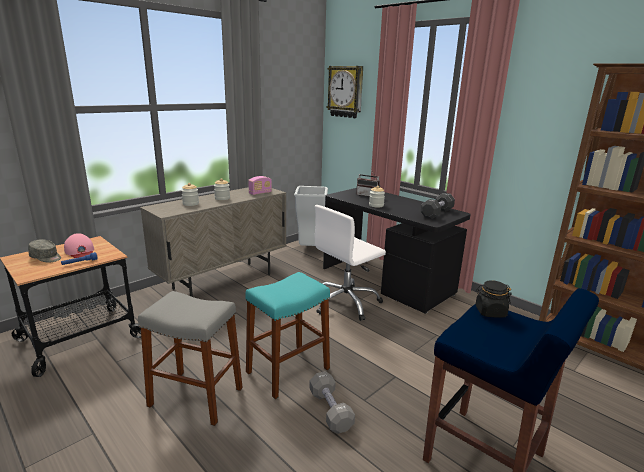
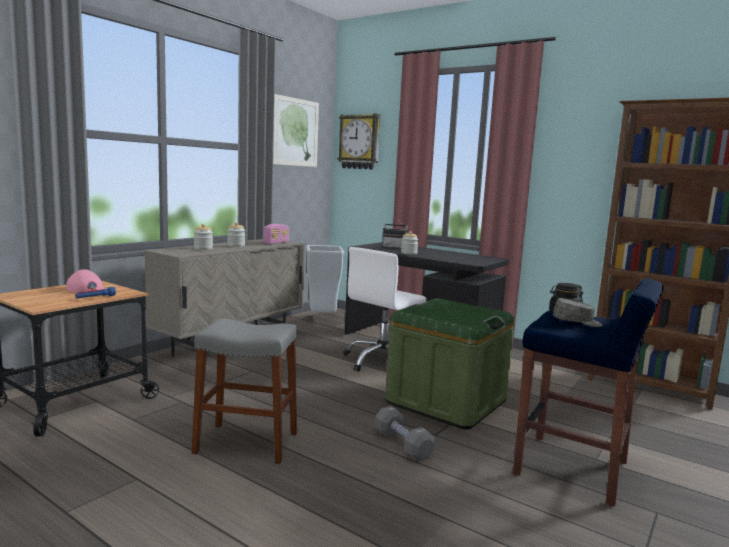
camera: 10 degrees left, 10 degrees down
grey cap [28,239,61,263] -> grey cap moved to [553,298,602,327]
turquoise stool [245,272,330,399] -> none
black dumbbell [421,193,455,219] -> none
none -> picture [273,94,319,167]
none -> green storage box [385,298,514,429]

